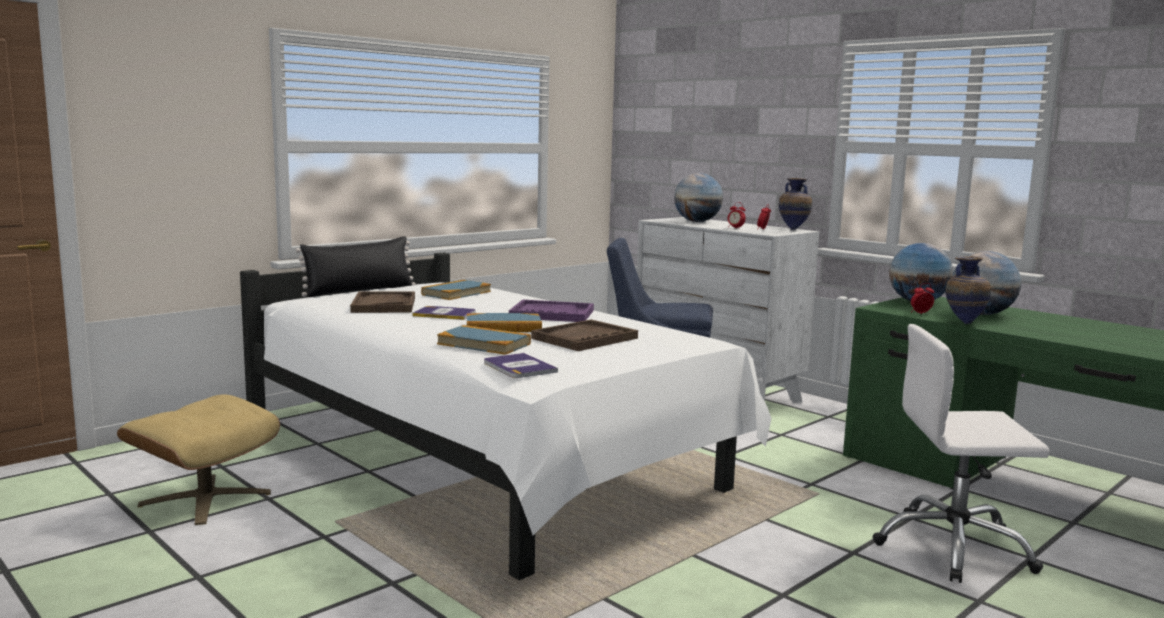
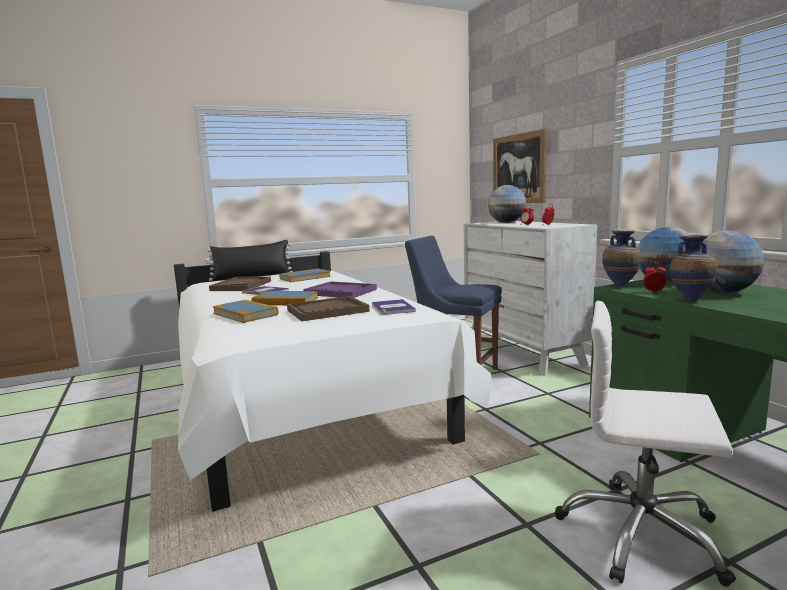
camera: 20 degrees right, 0 degrees up
beige ottoman [117,394,280,525] -> none
book [484,353,558,378] -> book moved to [372,299,416,315]
vase [779,178,812,230] -> vase moved to [602,230,642,287]
none -> picture [493,129,547,203]

